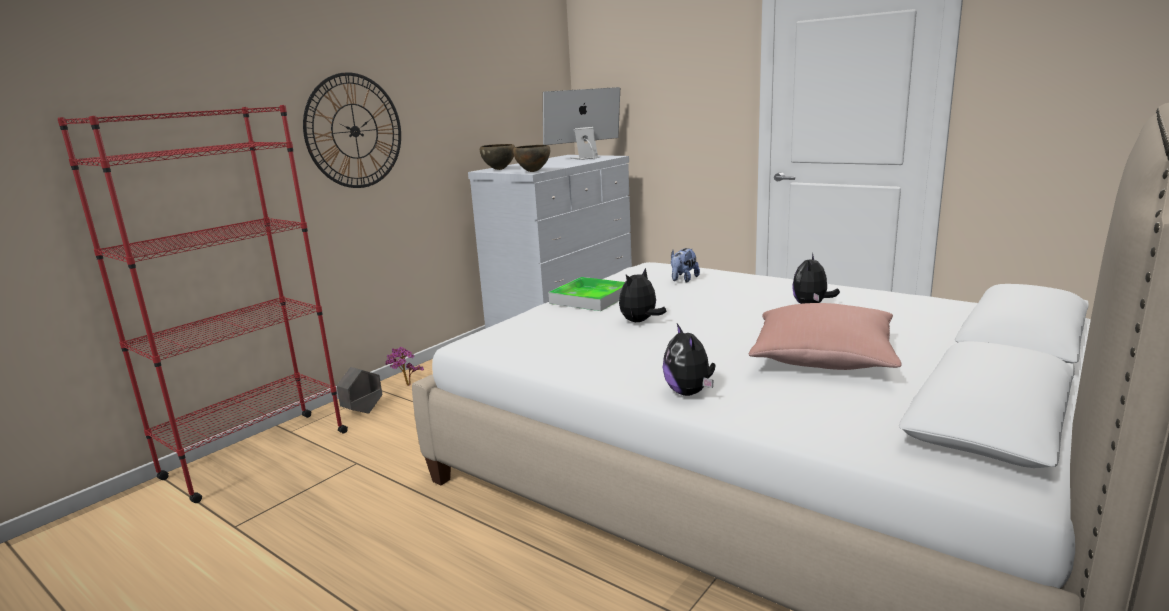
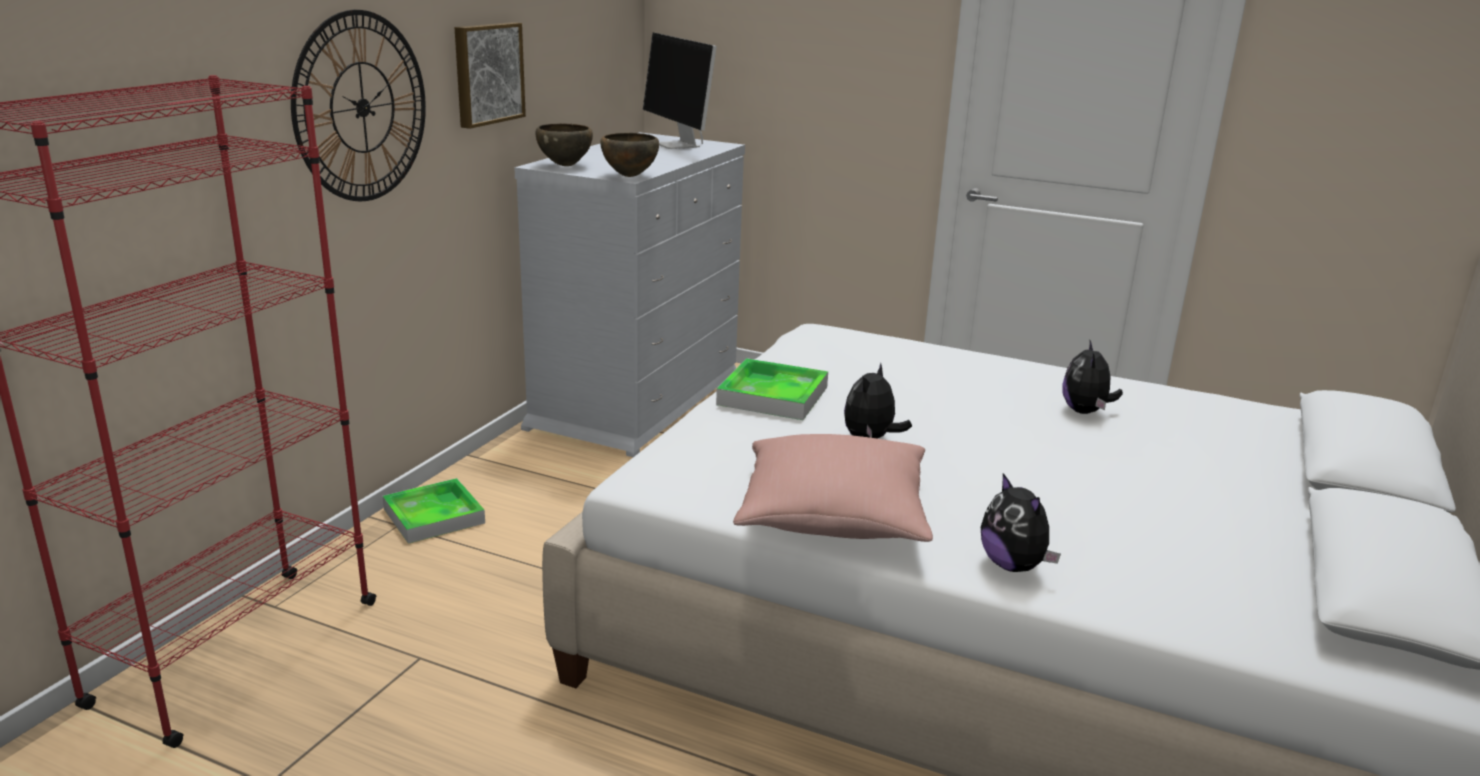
camera: 15 degrees left, 5 degrees up
grey planter [337,367,382,414] -> none
potted plant [385,347,424,386] -> tray [383,478,485,544]
monitor [543,87,620,160] -> monitor turned 75 degrees counterclockwise [643,33,717,149]
plush toy [671,248,700,283] -> none
pink pillow [749,303,902,370] -> pink pillow moved to [733,434,933,542]
none -> picture [454,22,526,129]

